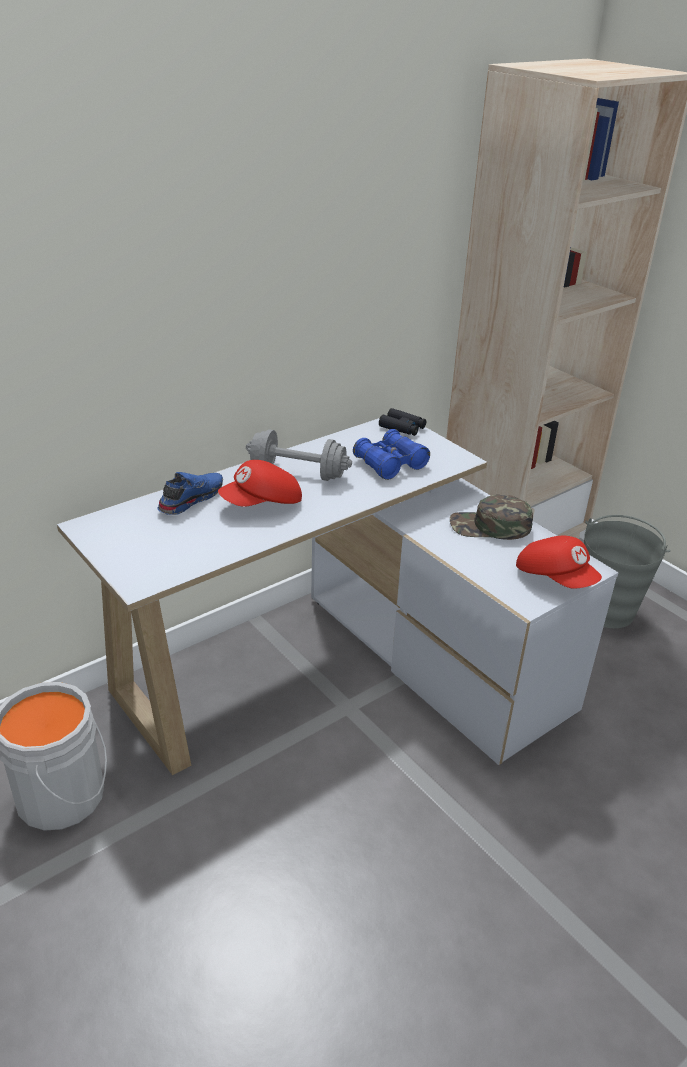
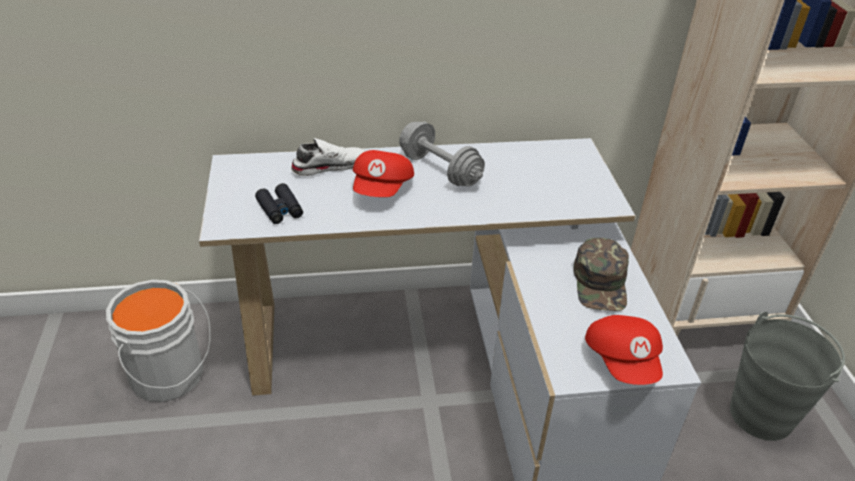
camera: 30 degrees right, 5 degrees up
blue shoe [157,472,223,515] -> white shoe [290,138,365,176]
red cap [218,460,302,507] -> red cap turned 75 degrees counterclockwise [353,150,414,197]
blue binoculars [353,429,430,480] -> none
black binoculars [379,408,426,436] -> black binoculars moved to [255,183,303,224]
green cap [450,495,533,540] -> green cap turned 120 degrees counterclockwise [574,238,629,311]

